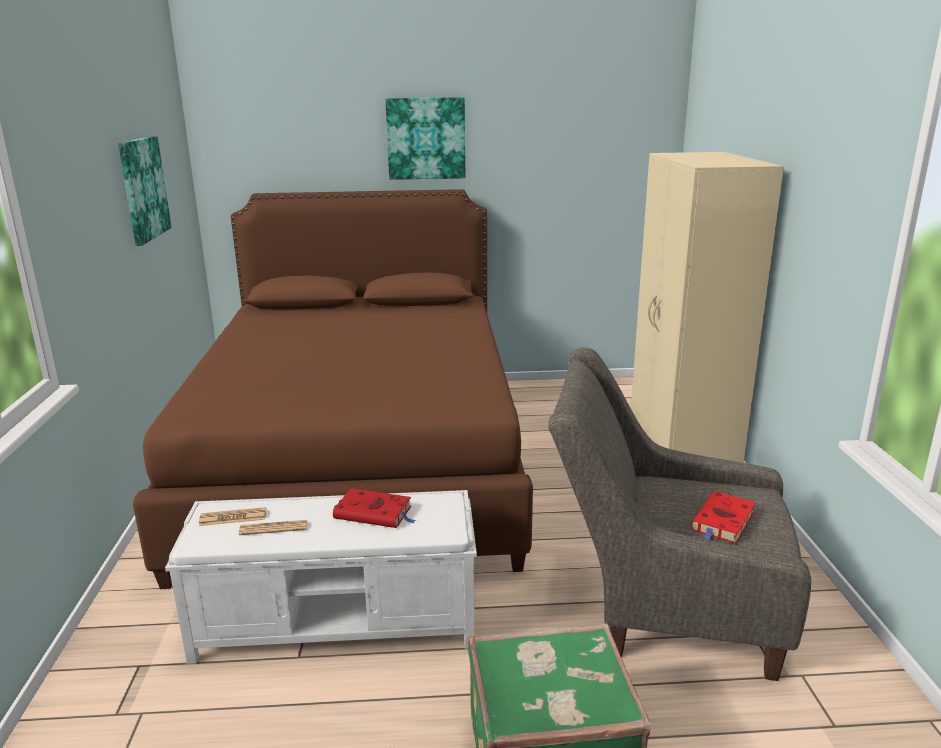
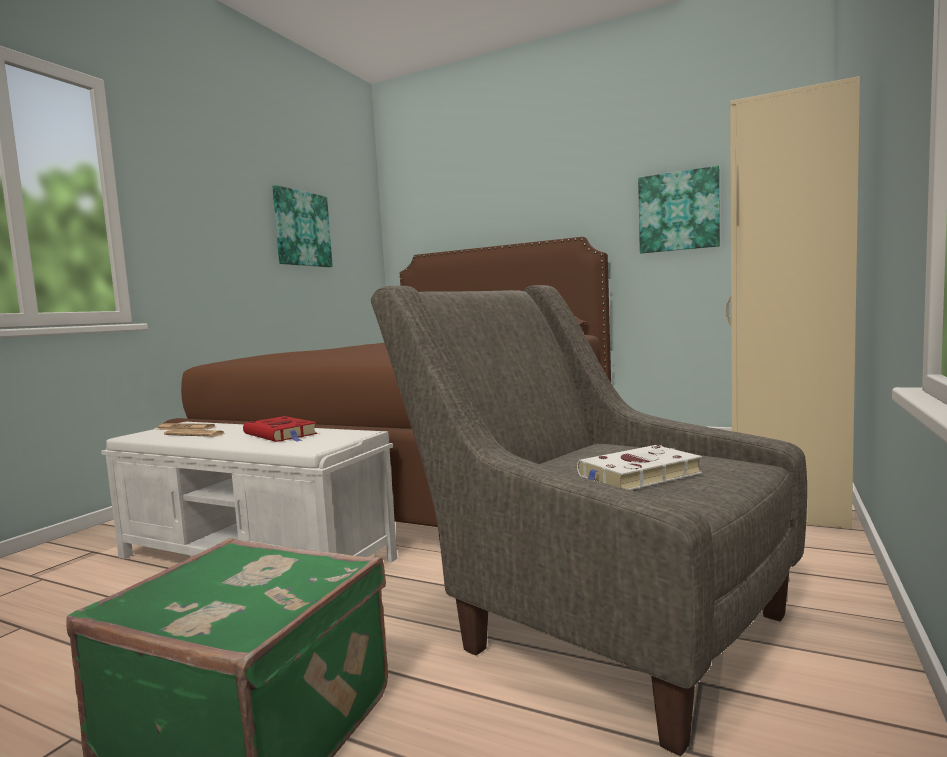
camera: 30 degrees right, 15 degrees down
picture [385,97,465,180] -> picture moved to [638,166,720,254]
red book [691,491,756,543] -> white book [577,445,702,490]

